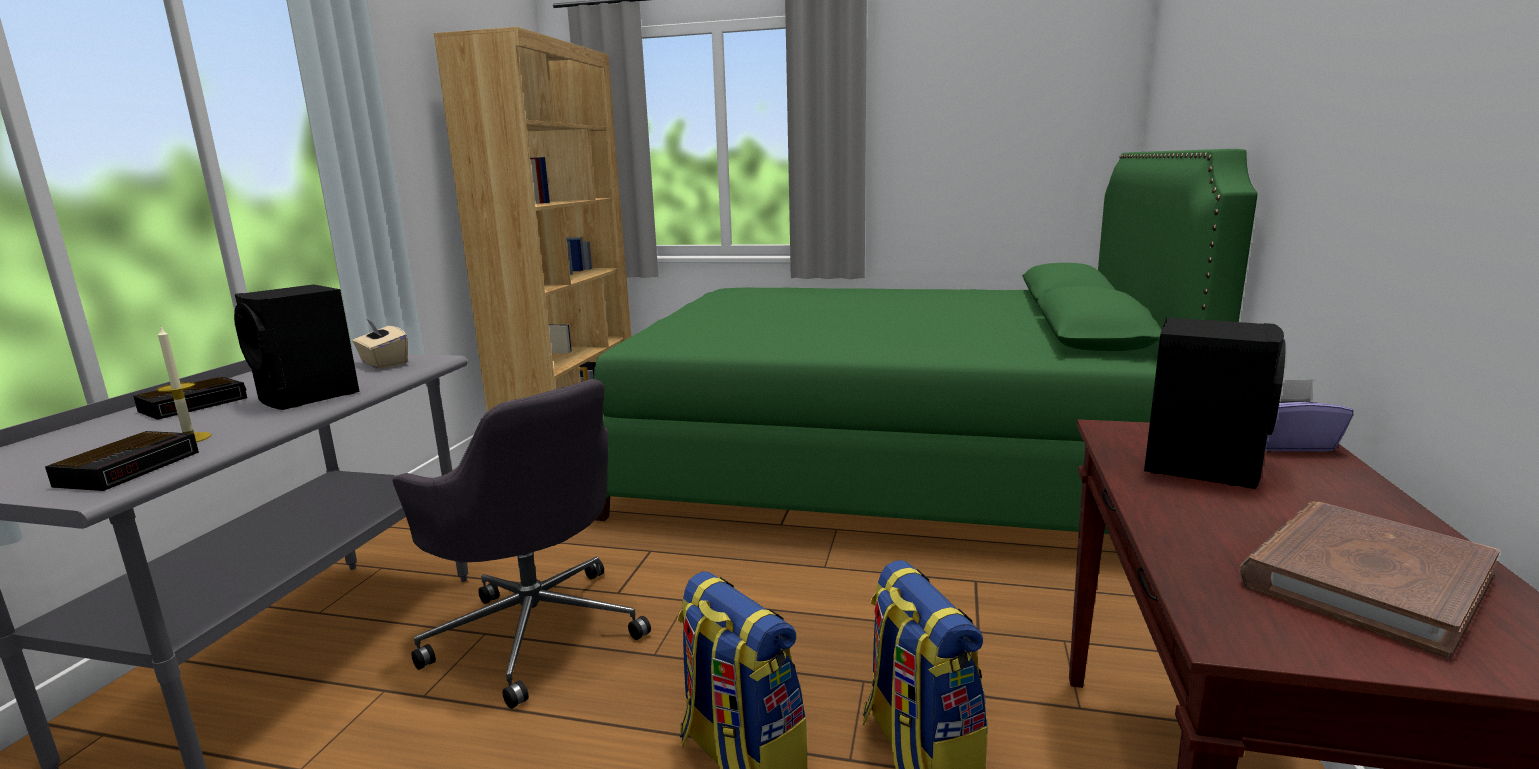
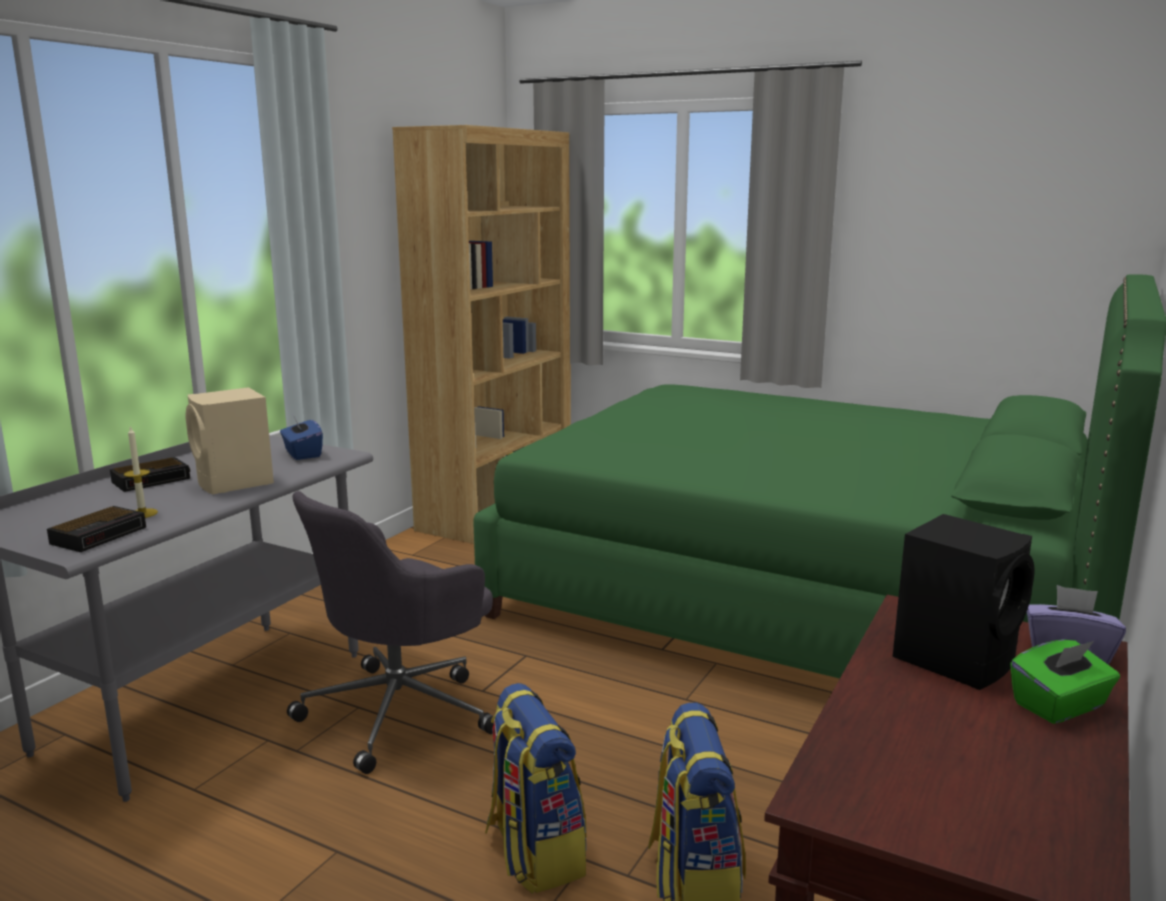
camera: 15 degrees right, 0 degrees up
black speaker [234,284,360,410] -> beige speaker [186,387,274,495]
beige tissue box [352,320,408,369] -> blue tissue box [280,415,323,460]
grey office chair [392,379,651,709] -> grey office chair turned 75 degrees clockwise [287,491,493,774]
brown book [1240,502,1500,659] -> none
none -> green tissue box [1010,639,1120,724]

